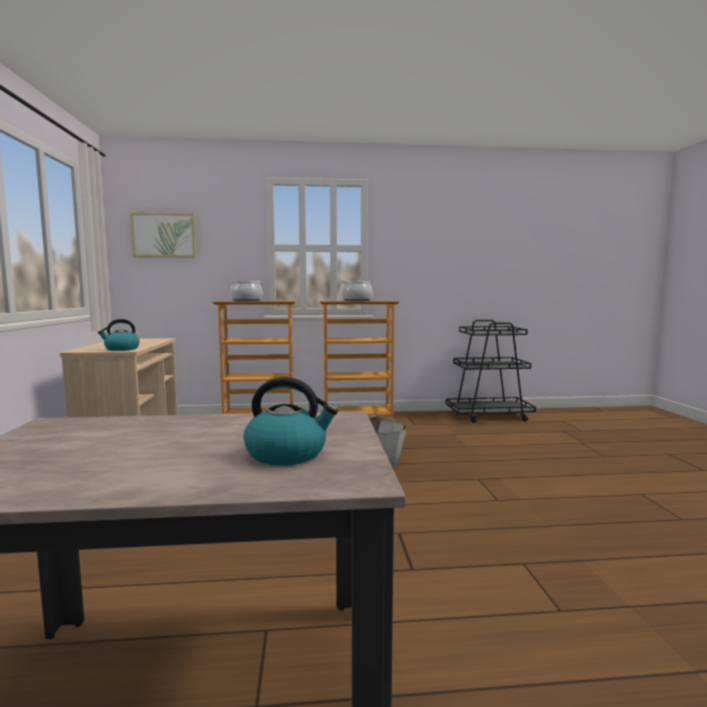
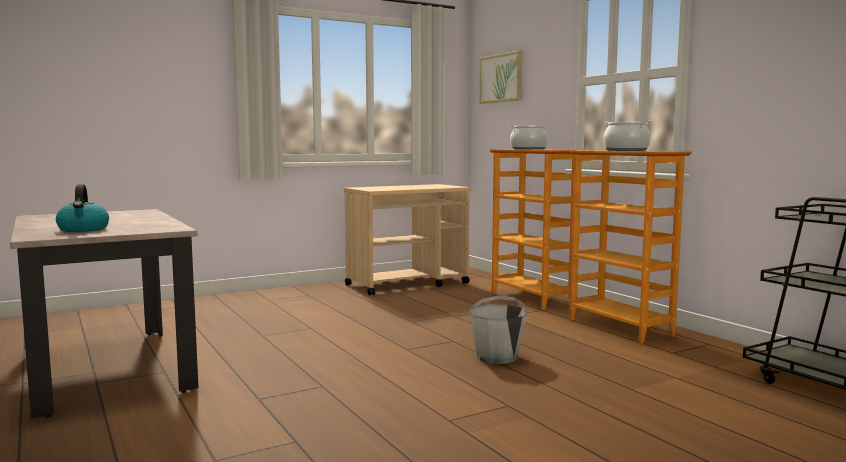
camera: 65 degrees right, 0 degrees up
kettle [98,319,139,351] -> none

